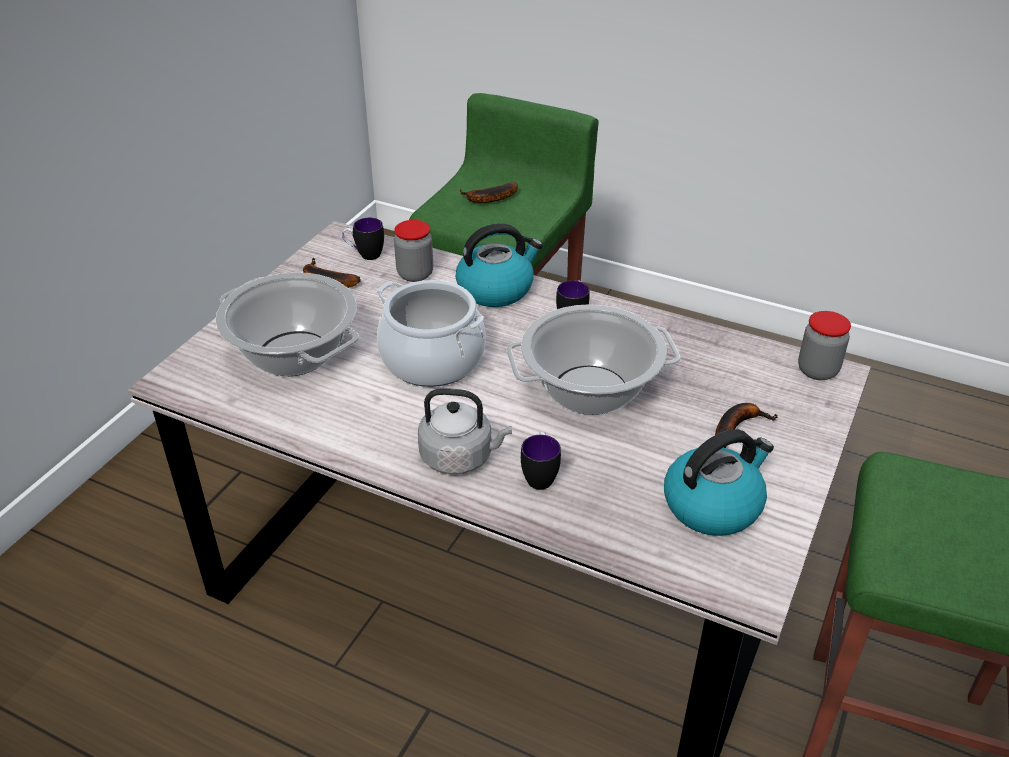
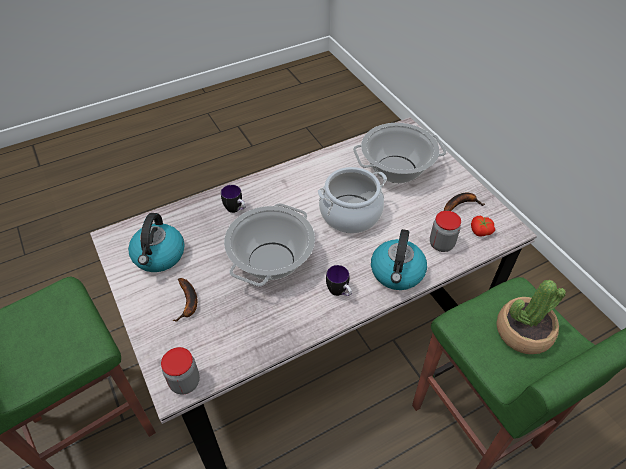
camera: 125 degrees right, 10 degrees up
mug [342,218,384,260] -> tomato [471,216,495,236]
grey kettle [418,388,512,474] -> none
banana [460,182,518,203] -> potted plant [496,280,566,354]

